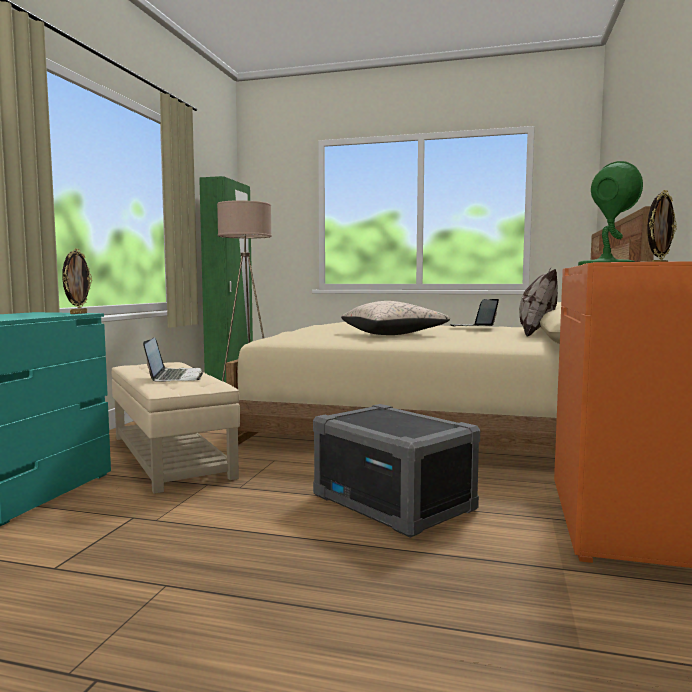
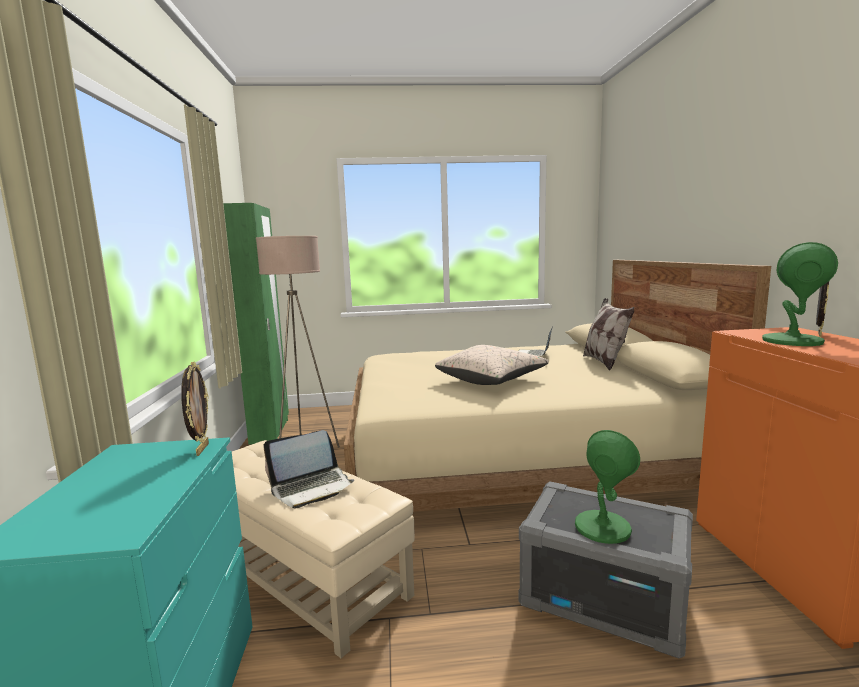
camera: 20 degrees left, 5 degrees up
laptop [143,338,203,382] -> laptop turned 90 degrees clockwise [264,430,354,508]
none -> green table lamp [575,430,640,544]

